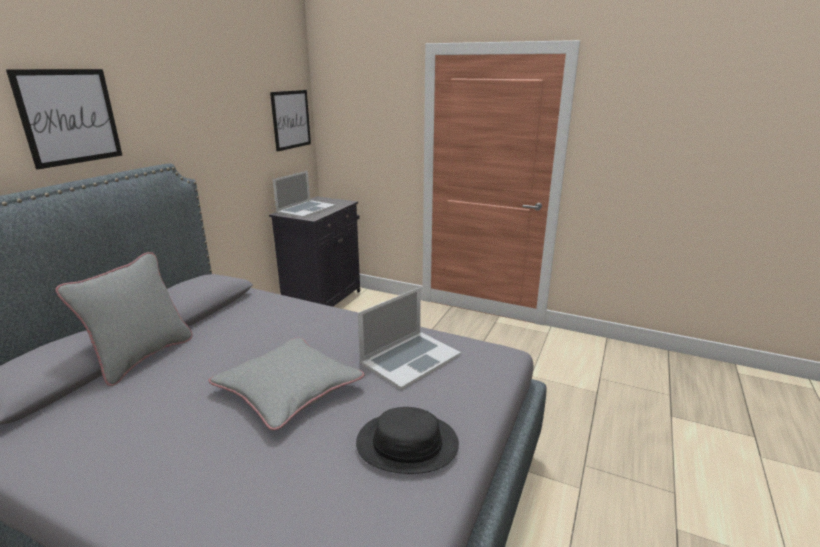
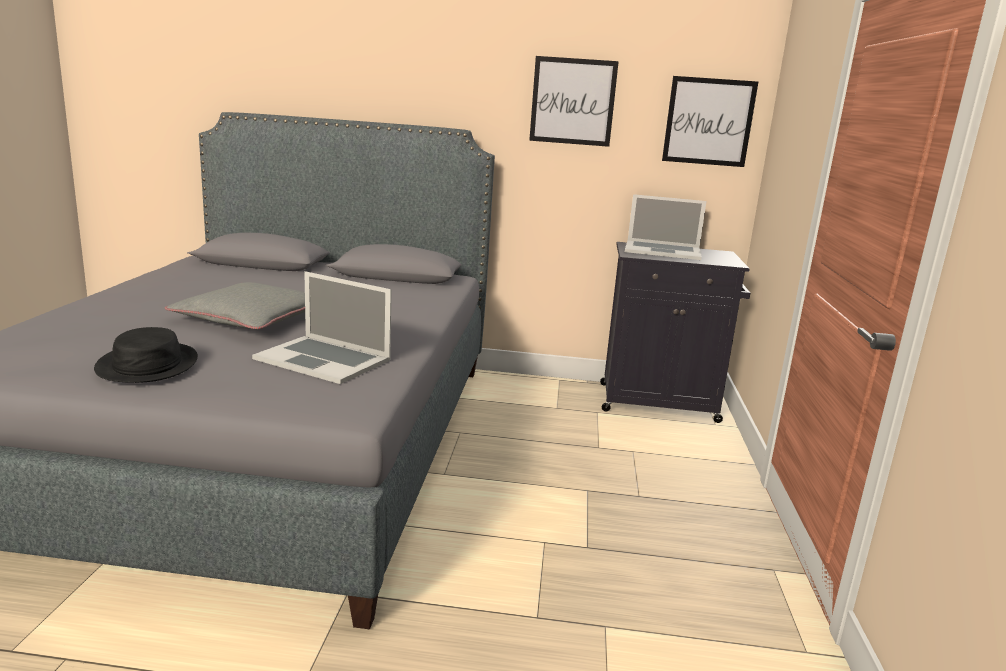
camera: 70 degrees right, 5 degrees down
picture [6,69,123,170] -> picture moved to [529,56,619,147]
grey pillow [55,252,193,386] -> none

